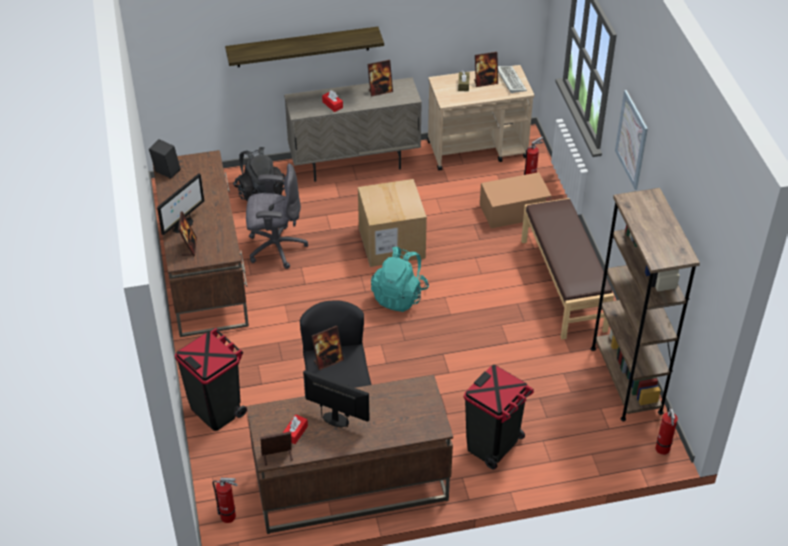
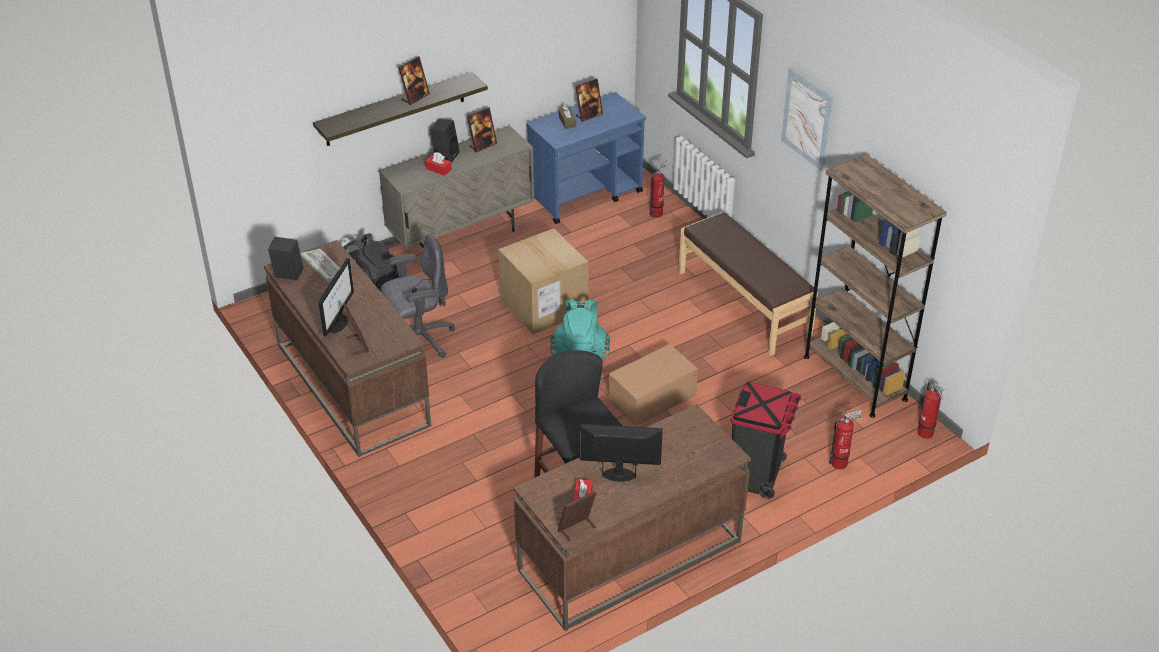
camera: 20 degrees left, 5 degrees down
black trash can [175,328,247,431] -> none
fire extinguisher [213,478,238,523] -> fire extinguisher moved to [829,410,862,469]
picture frame [312,325,344,371] -> picture frame moved to [398,56,430,105]
beige cart [427,65,534,171] -> blue cart [526,92,646,224]
cardboard box [480,172,551,228] -> cardboard box moved to [608,344,698,426]
keyboard [498,66,527,93] -> keyboard moved to [300,249,340,282]
none -> black speaker [430,119,460,163]

